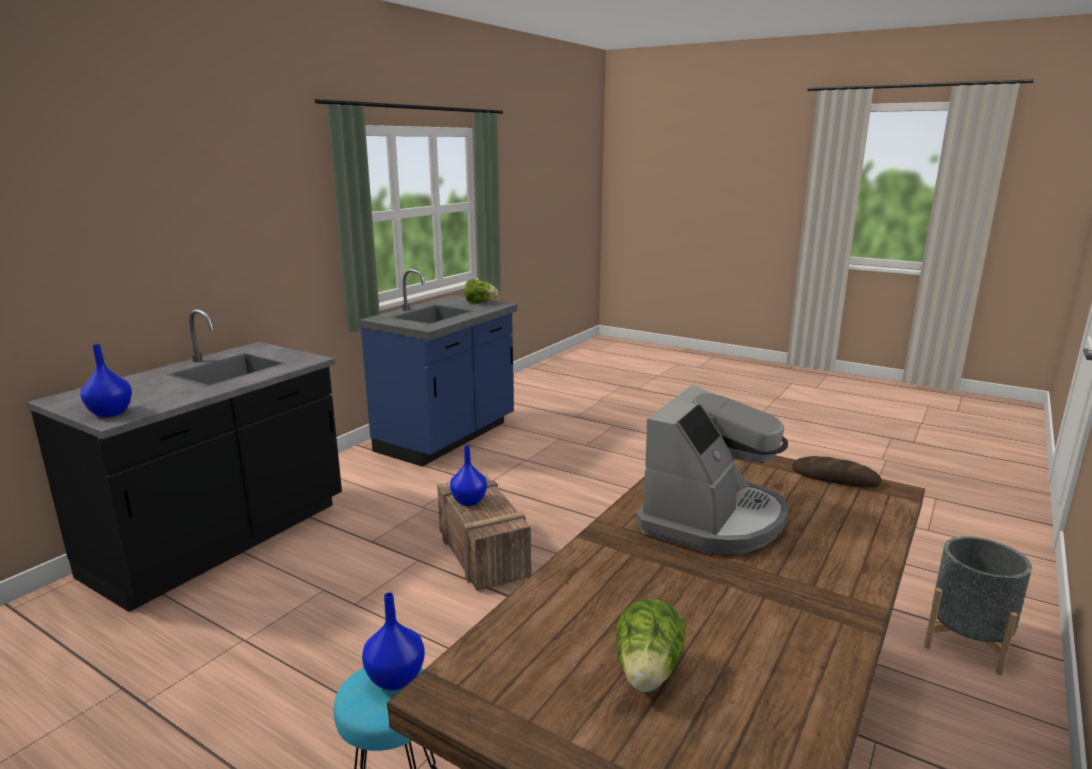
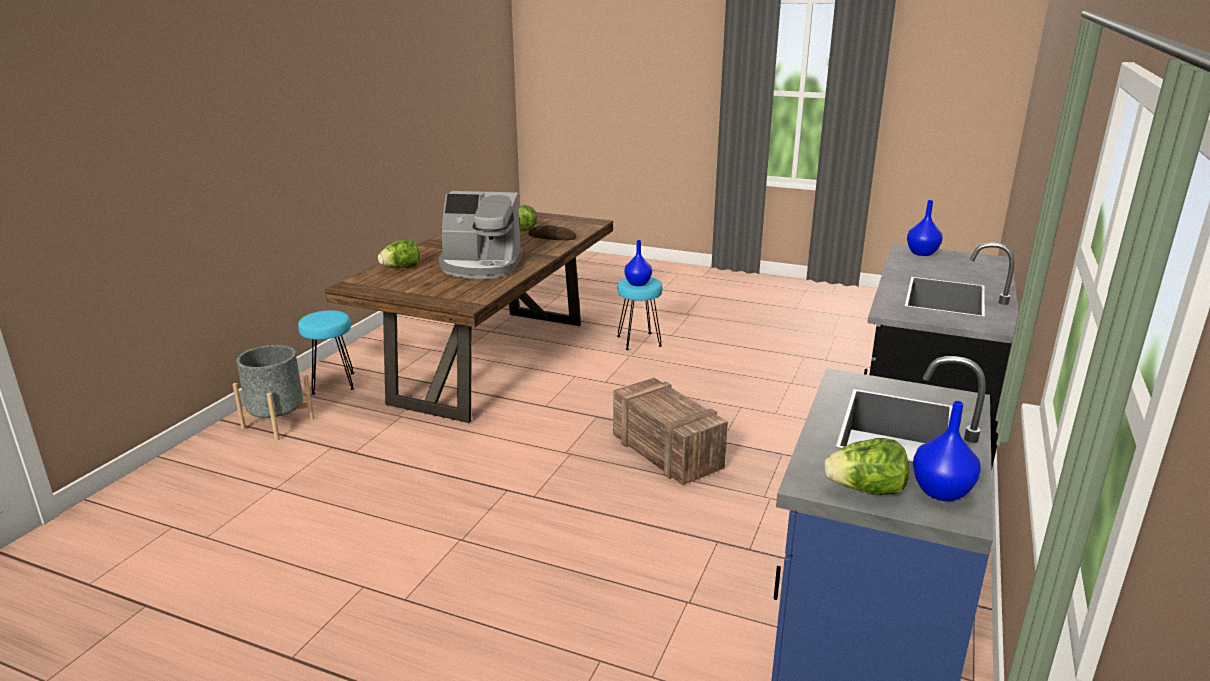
camera: 170 degrees right, 5 degrees up
blue vase [450,446,487,506] -> blue vase moved to [913,401,981,501]
coffee machine [636,385,788,555] -> coffee machine turned 105 degrees counterclockwise [439,191,523,279]
bread [792,456,881,487] -> bread moved to [529,225,576,240]
none -> turquoise stool [298,310,355,395]
none -> lettuce [378,239,420,268]

